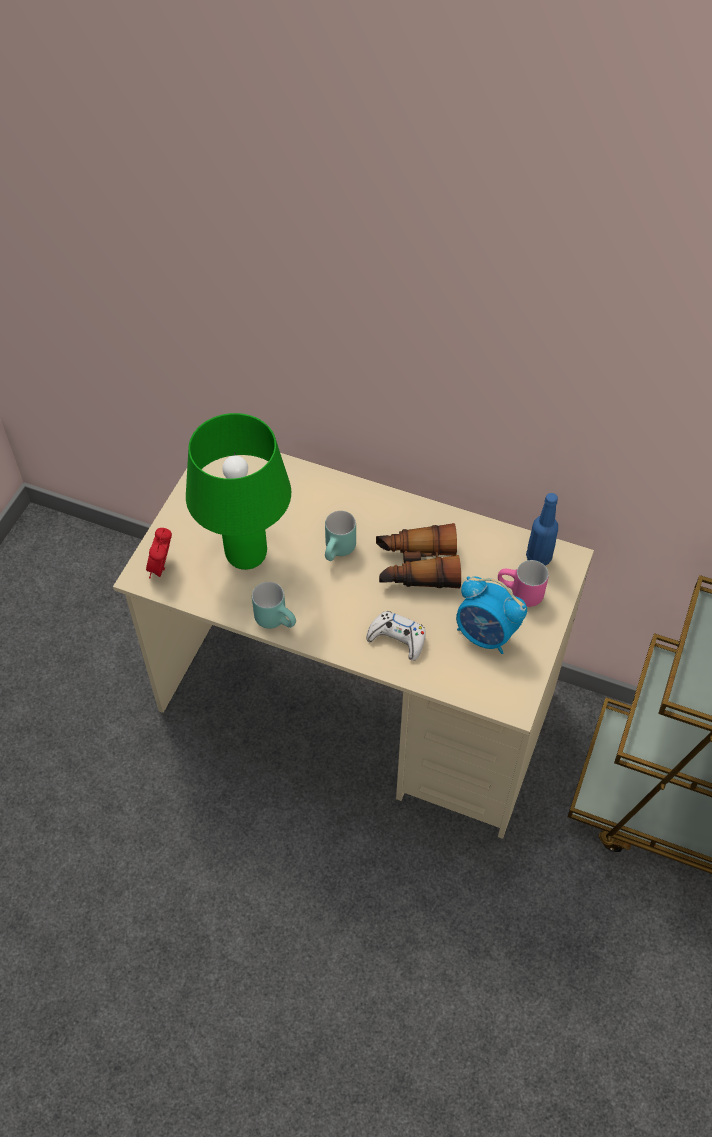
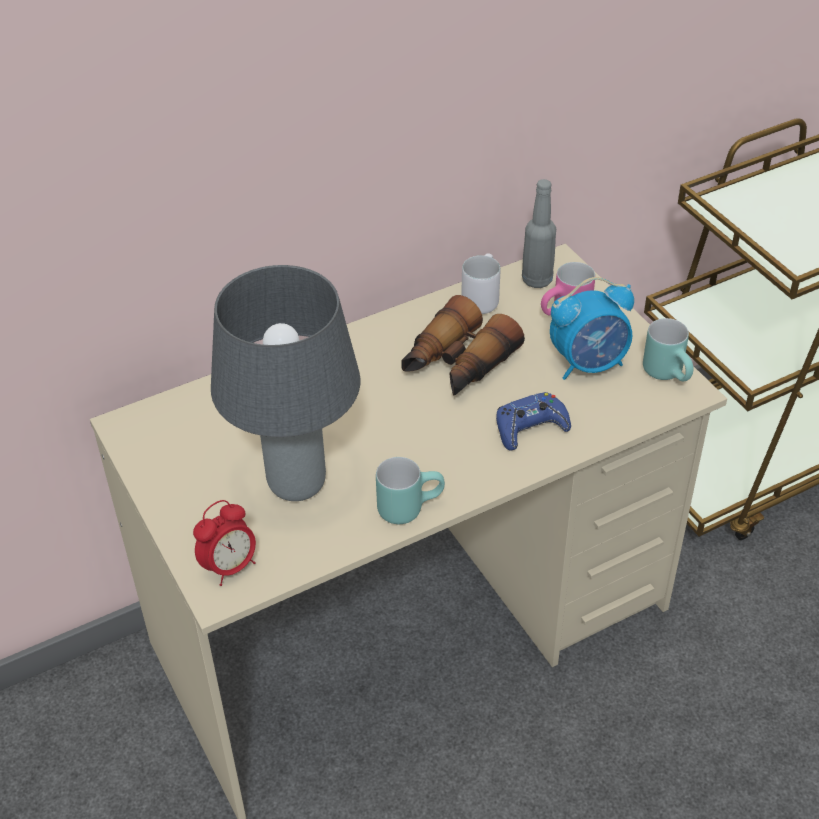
camera: 50 degrees left, 10 degrees down
alarm clock [146,528,172,579] -> alarm clock turned 90 degrees counterclockwise [193,500,256,586]
green table lamp [186,413,291,570] -> grey table lamp [211,265,361,501]
turquoise mug [325,511,356,561] -> turquoise mug moved to [643,318,694,381]
white game controller [366,611,426,661] -> blue game controller [496,392,571,451]
blue bottle [526,493,558,565] -> grey bottle [522,179,556,288]
none -> white mug [461,253,500,314]

